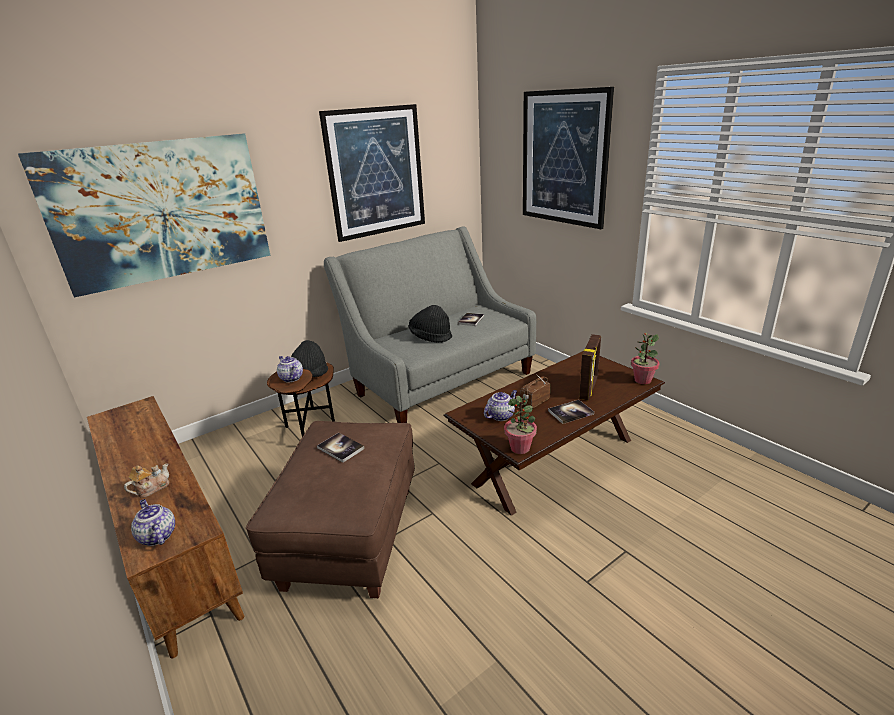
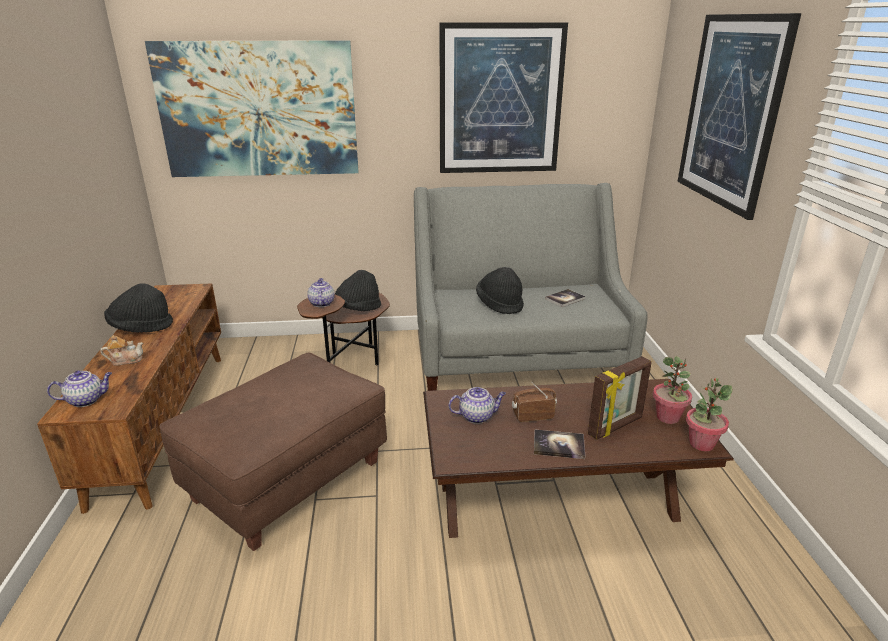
camera: 30 degrees right, 0 degrees up
teapot [131,499,175,546] -> teapot turned 75 degrees clockwise [47,371,112,407]
book [317,433,365,463] -> none
potted plant [504,396,537,454] -> potted plant moved to [653,356,692,424]
none -> black hat [104,283,173,333]

